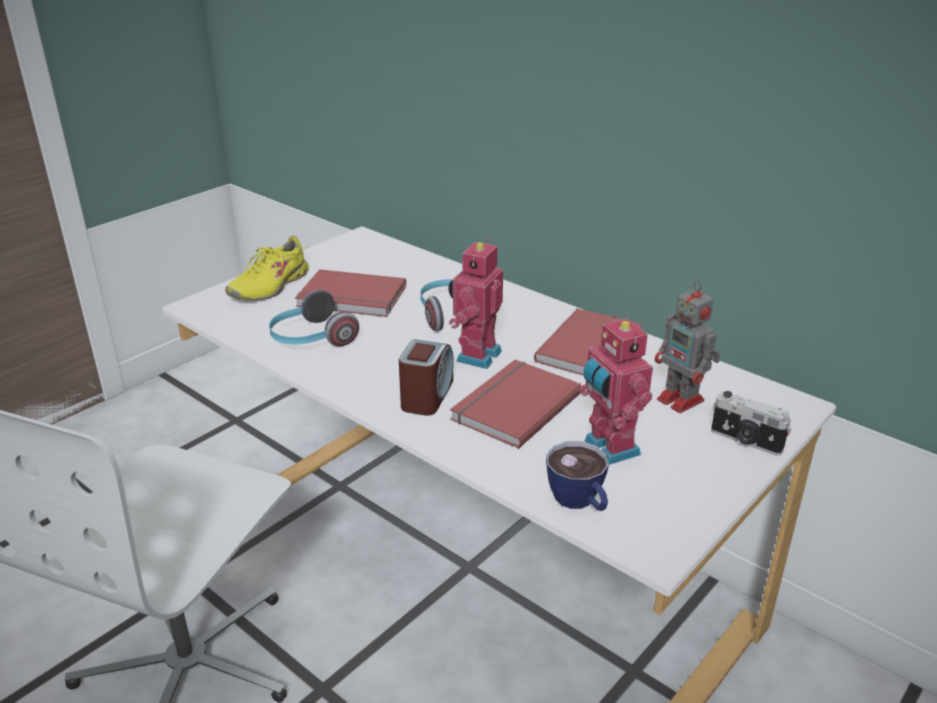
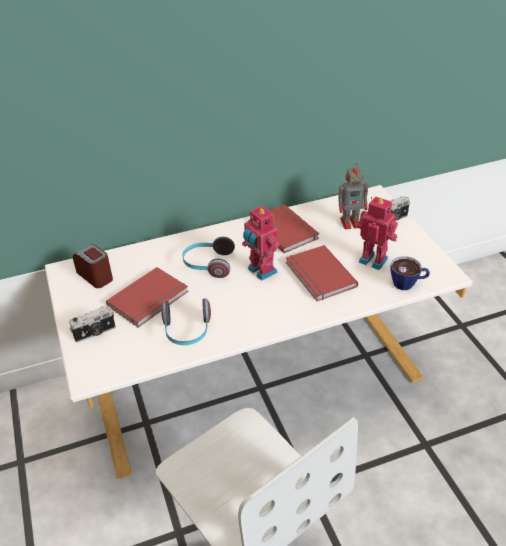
camera: 60 degrees left, 10 degrees up
yellow shoe [225,235,309,300] -> camera [69,306,116,342]
alarm clock [399,339,454,416] -> alarm clock moved to [73,244,113,288]
toy robot [579,315,653,465] -> toy robot turned 150 degrees counterclockwise [357,196,398,270]

